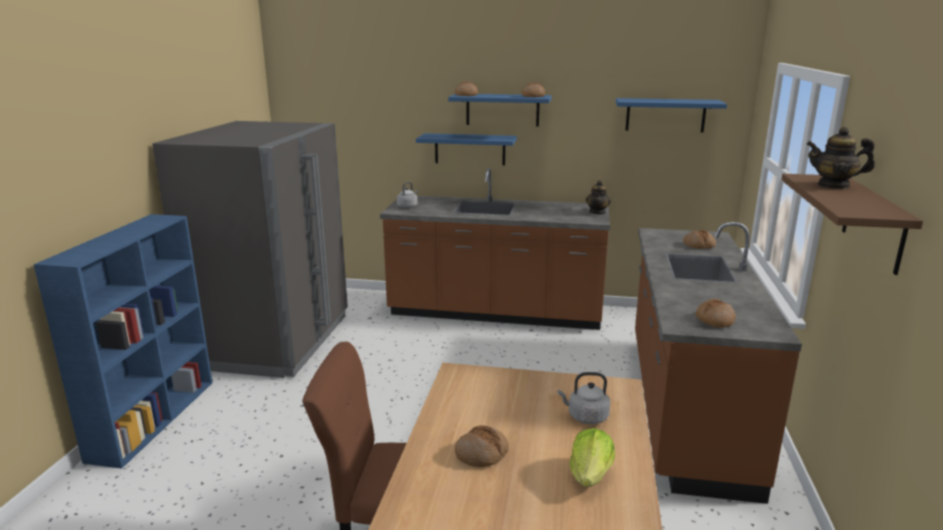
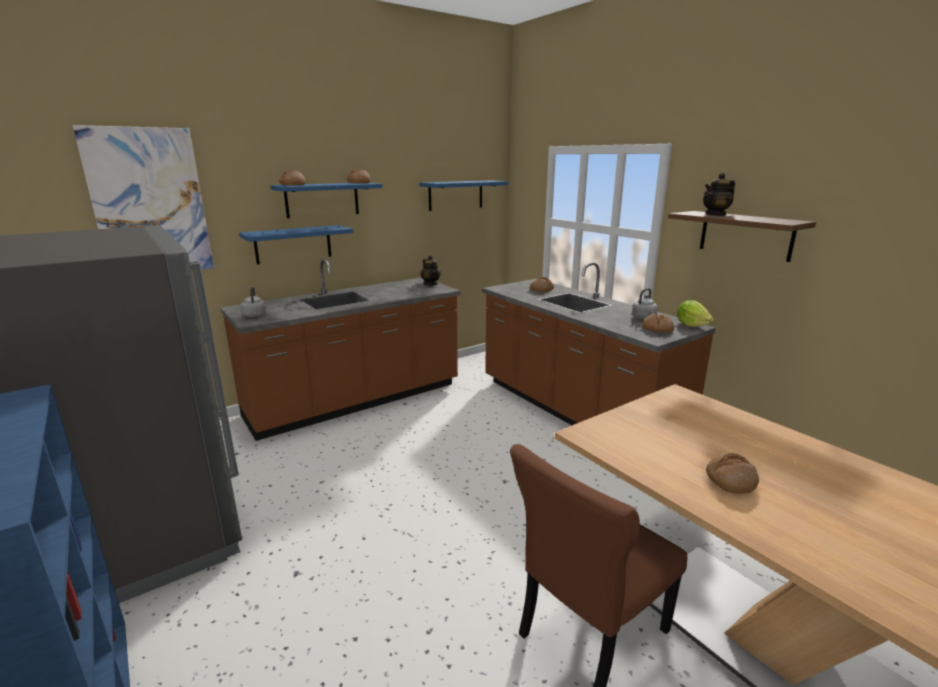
camera: 45 degrees left, 0 degrees up
grey kettle [558,372,610,424] -> grey kettle moved to [632,288,658,319]
lettuce [570,428,615,487] -> lettuce moved to [677,300,714,327]
none -> picture [73,125,214,271]

